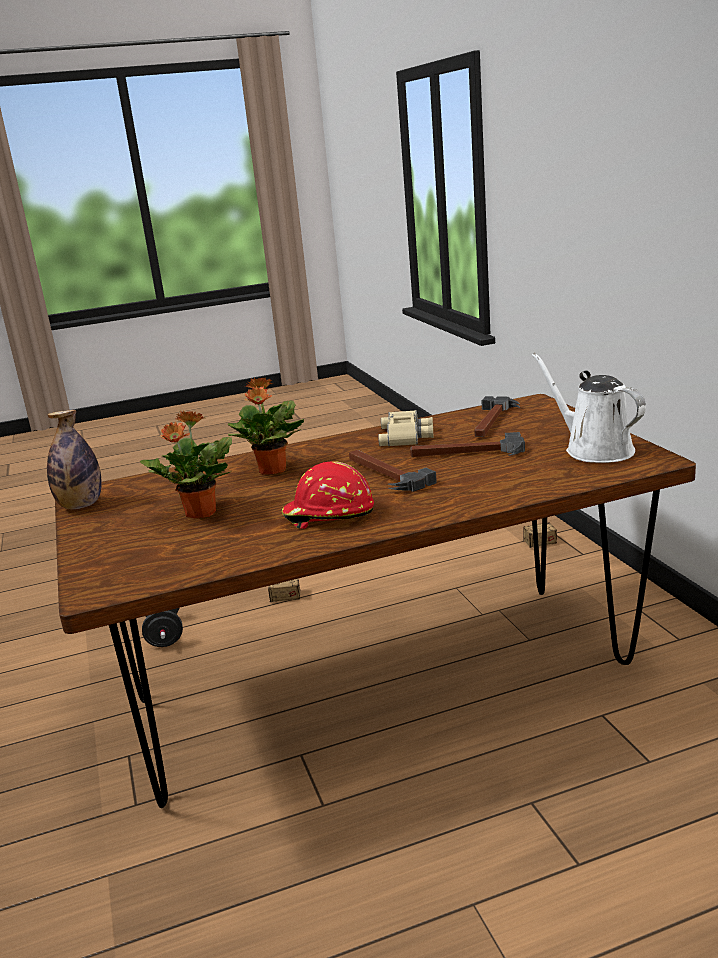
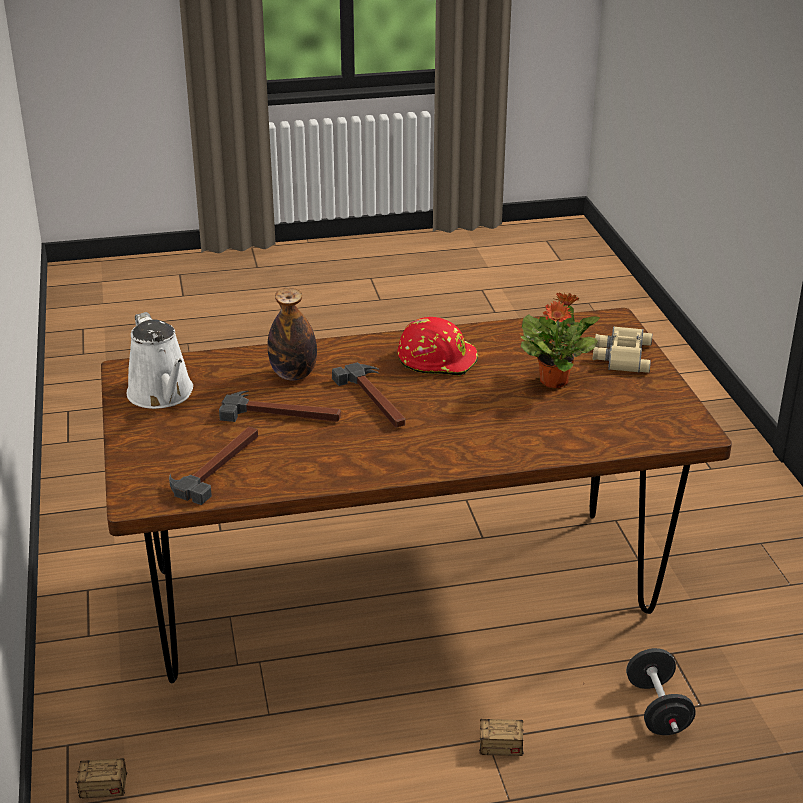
camera: 175 degrees left, 10 degrees up
bottle [47,410,102,509] -> bottle moved to [267,288,317,380]
potted plant [227,378,304,475] -> none
beige binoculars [378,410,434,446] -> beige binoculars moved to [593,326,652,373]

